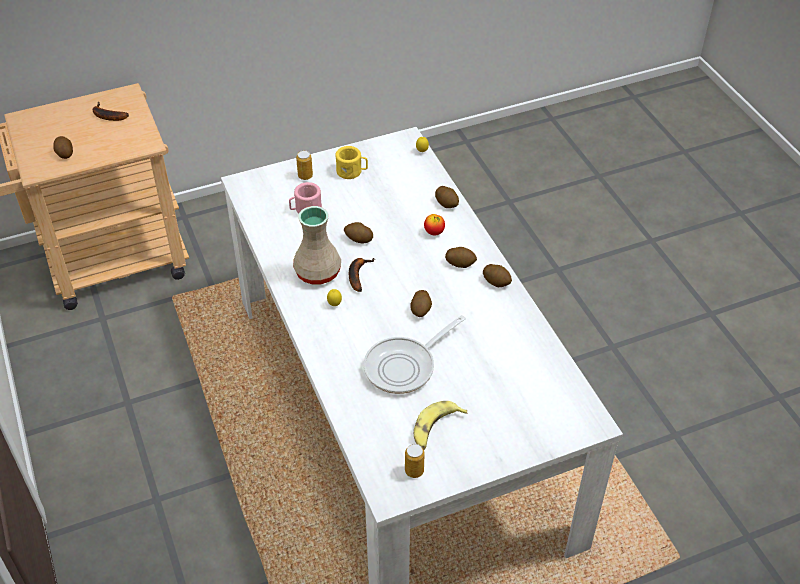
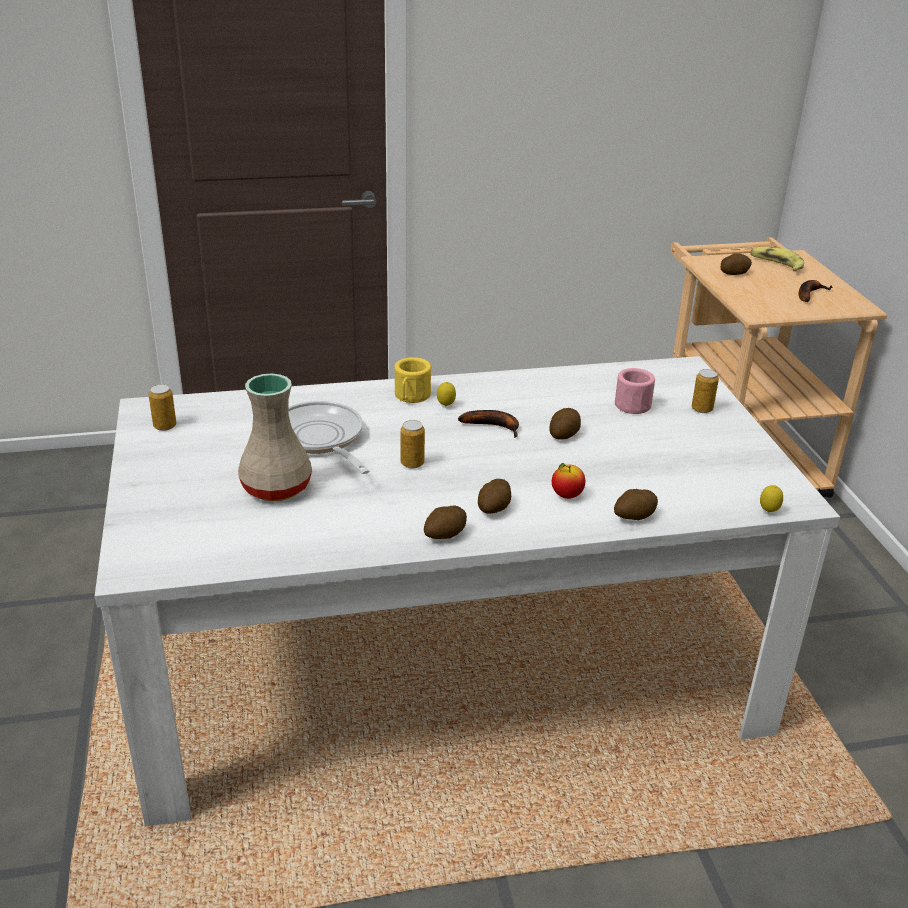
camera: 100 degrees right, 15 degrees down
beige vase [293,206,341,284] -> beige vase moved to [238,373,312,501]
yellow mug [335,146,368,179] -> yellow mug moved to [394,357,431,403]
potato [410,290,432,317] -> can [400,420,425,469]
banana [414,401,467,450] -> banana moved to [750,247,804,272]

